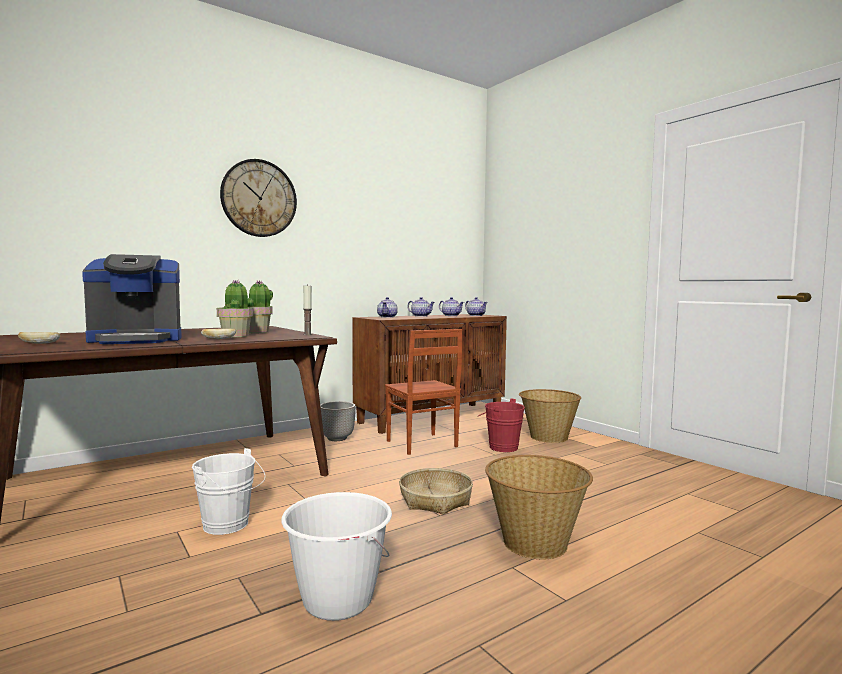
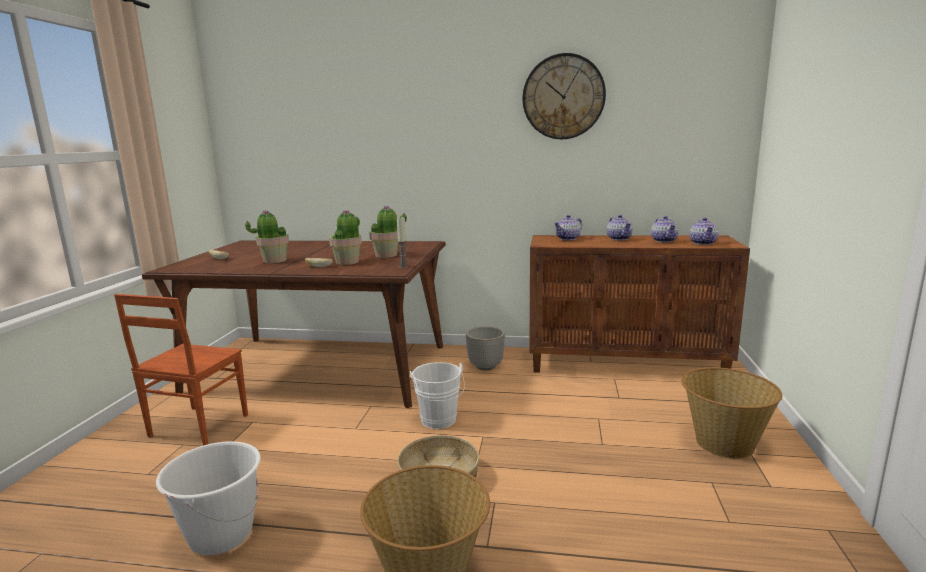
camera: 45 degrees right, 10 degrees up
coffee machine [82,254,182,344] -> potted plant [245,211,289,263]
white bucket [192,448,265,535] -> white bucket moved to [410,362,465,429]
wall clock [220,159,297,237] -> wall clock moved to [523,53,606,139]
brown chair [385,329,462,455] -> brown chair moved to [114,294,248,446]
red bucket [478,399,525,452] -> none

